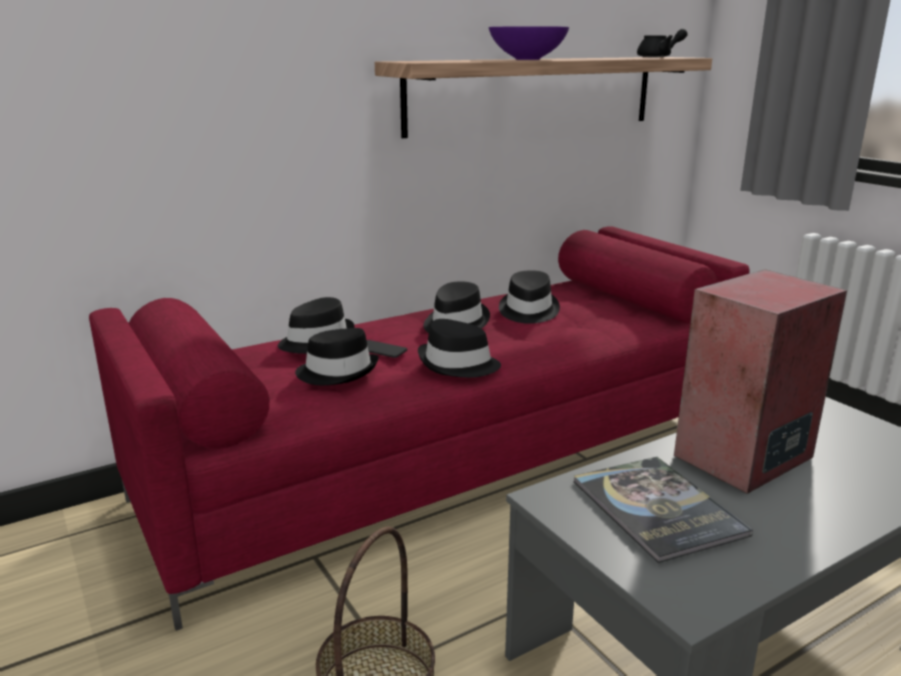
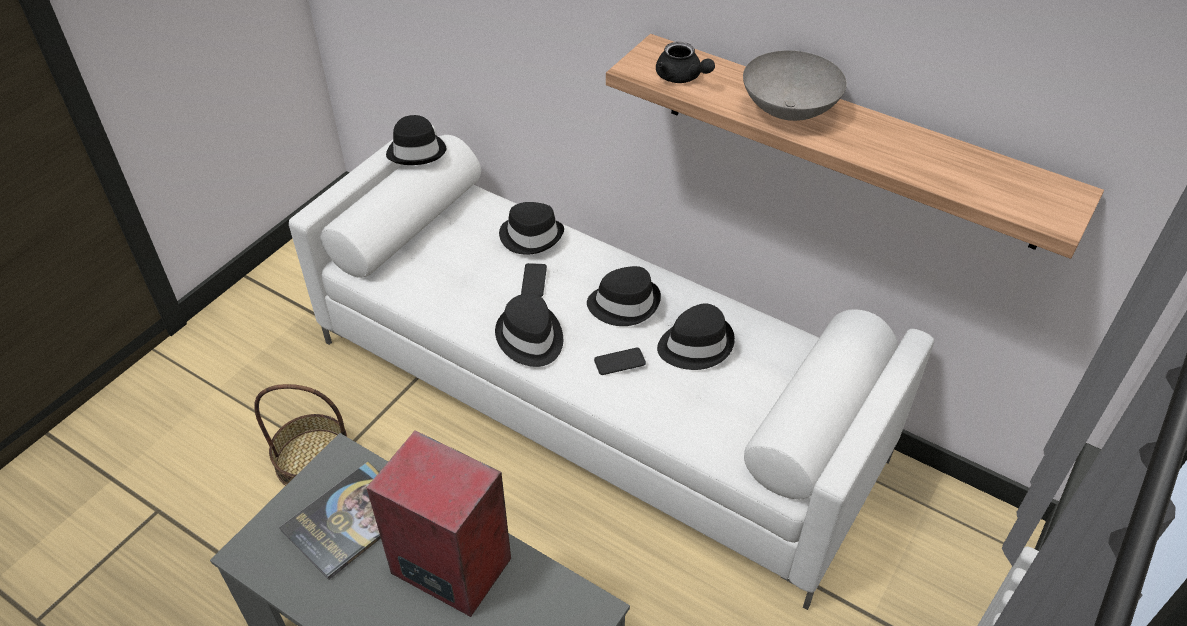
camera: 65 degrees right, 25 degrees up
red sofa [89,226,750,631] -> white sofa [289,124,934,610]
black hat [295,328,379,385] -> black hat moved to [386,115,446,165]
purple bowl [489,26,569,60] -> grey bowl [743,51,847,121]
black teapot [637,29,687,57] -> black teapot moved to [656,42,715,83]
none -> phone [594,348,646,375]

